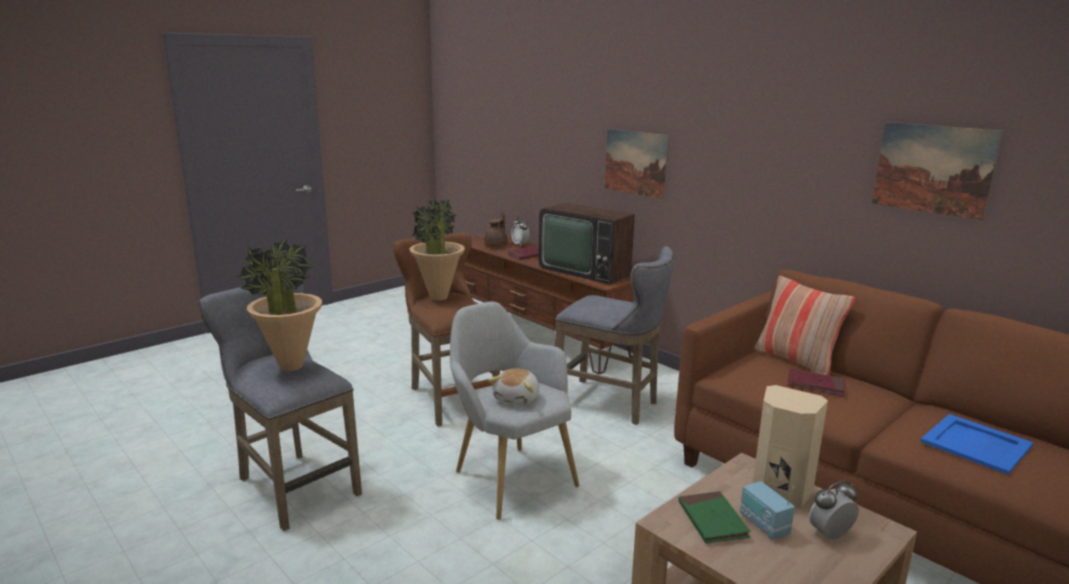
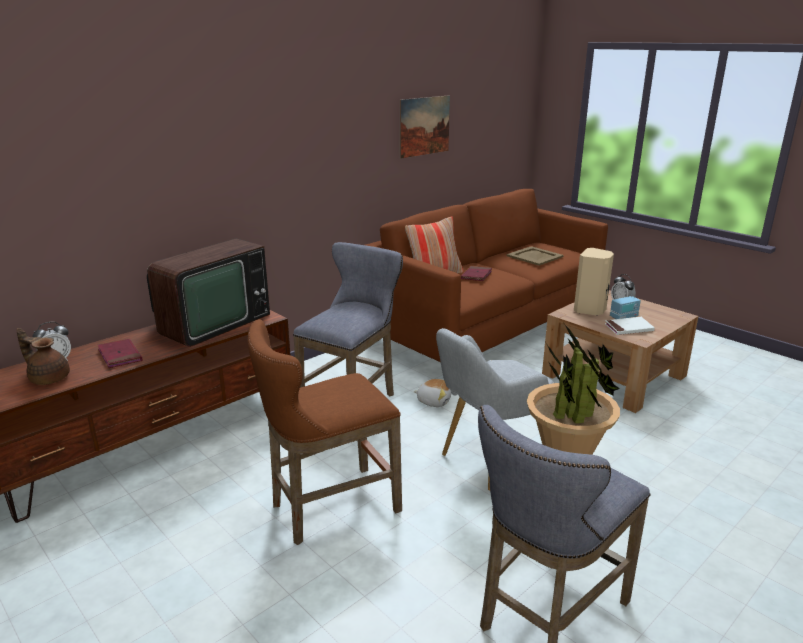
camera: 90 degrees left, 5 degrees up
potted plant [409,196,465,301] -> none
plush toy [488,368,539,406] -> plush toy moved to [413,379,451,407]
picture [605,129,669,199] -> none
green book [678,491,751,544] -> white book [605,317,655,335]
blue tray [920,414,1034,475] -> beige tray [507,246,564,266]

